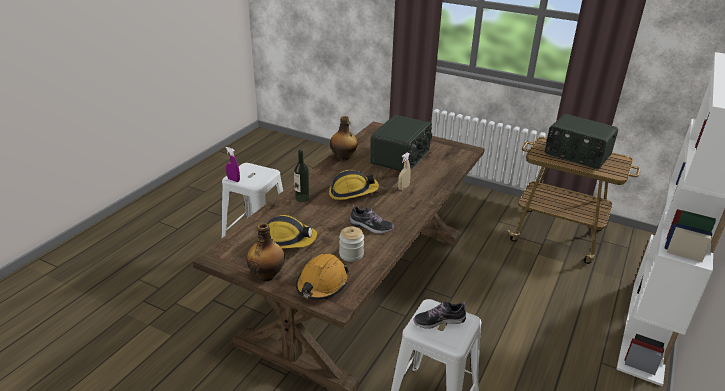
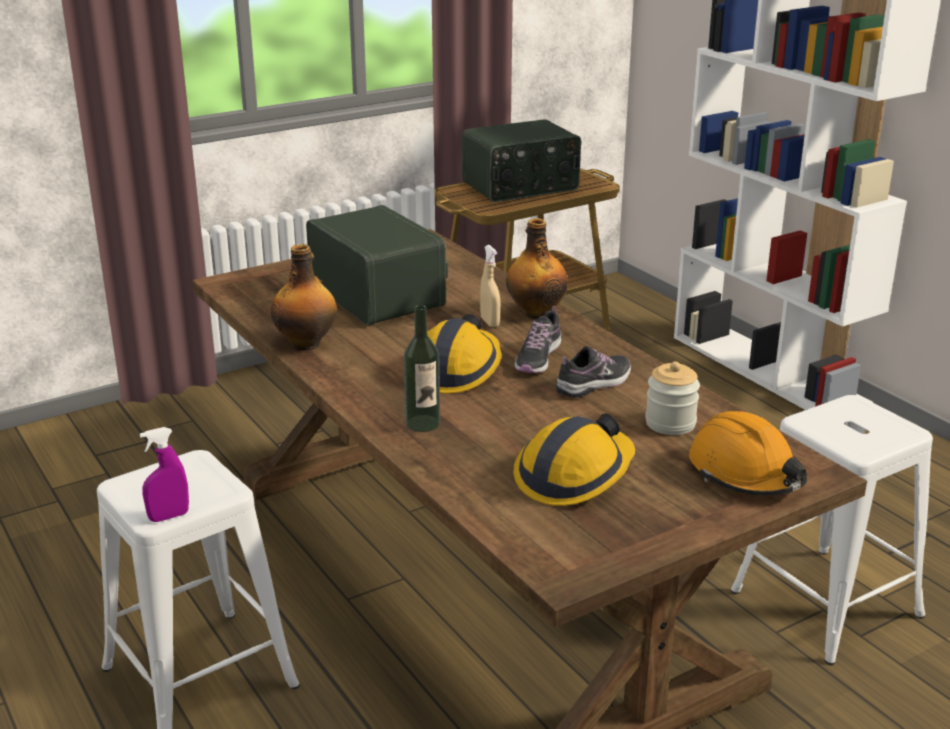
camera: 60 degrees left, 5 degrees down
bottle [247,223,285,281] -> bottle moved to [506,218,568,319]
shoe [413,301,466,329] -> shoe moved to [515,306,562,373]

